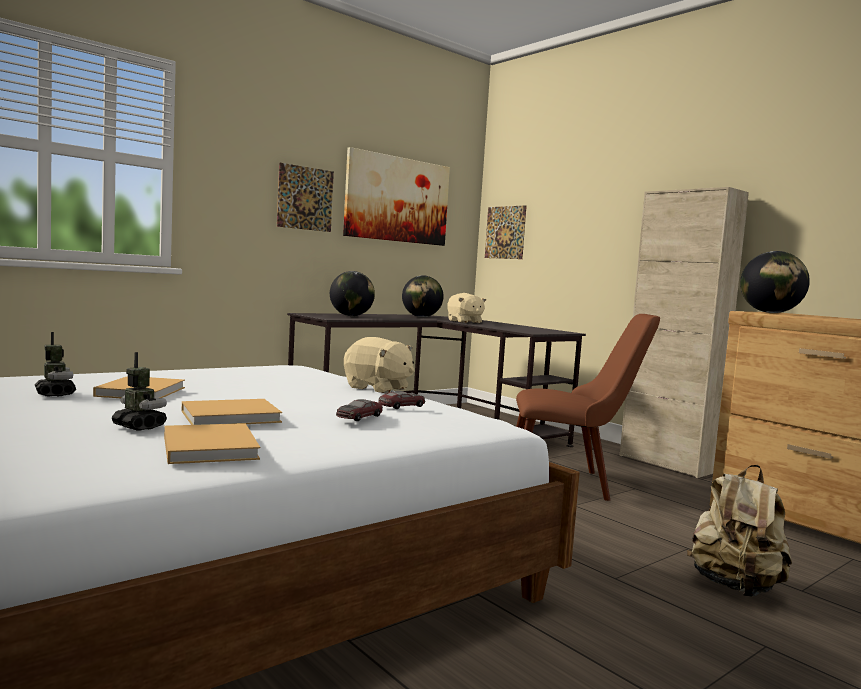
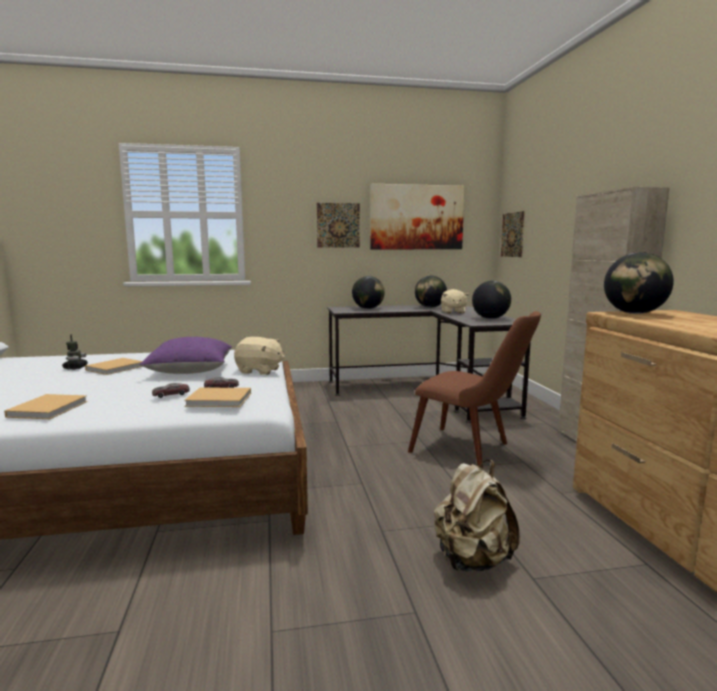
camera: 30 degrees right, 5 degrees up
toy robot [112,352,167,431] -> none
beige book [182,399,282,425] -> beige book moved to [184,387,251,407]
beige plush toy [344,337,414,393] -> beige plush toy turned 45 degrees counterclockwise [234,337,285,375]
none -> purple pillow [139,337,232,374]
none -> globe [472,281,511,319]

